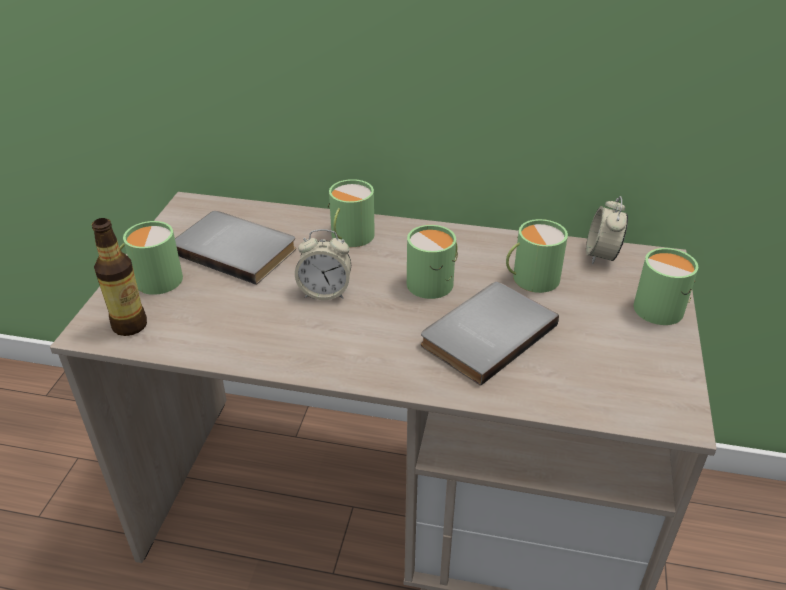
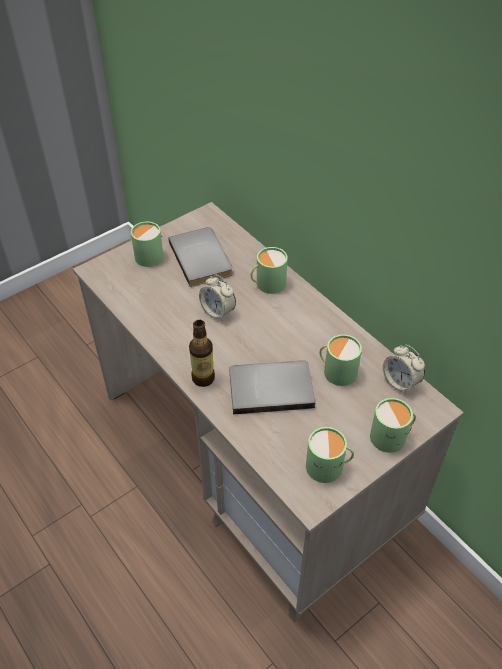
camera: 40 degrees right, 10 degrees up
bottle [92,218,147,336] -> bottle moved to [189,320,215,387]
green mug [407,225,458,299] -> green mug moved to [306,427,354,483]
alarm clock [586,196,628,264] -> alarm clock turned 90 degrees counterclockwise [383,345,425,394]

